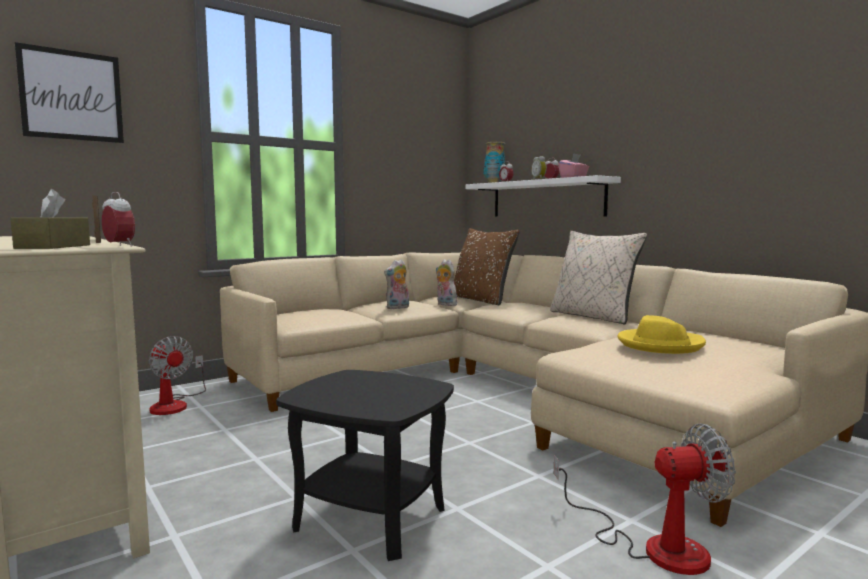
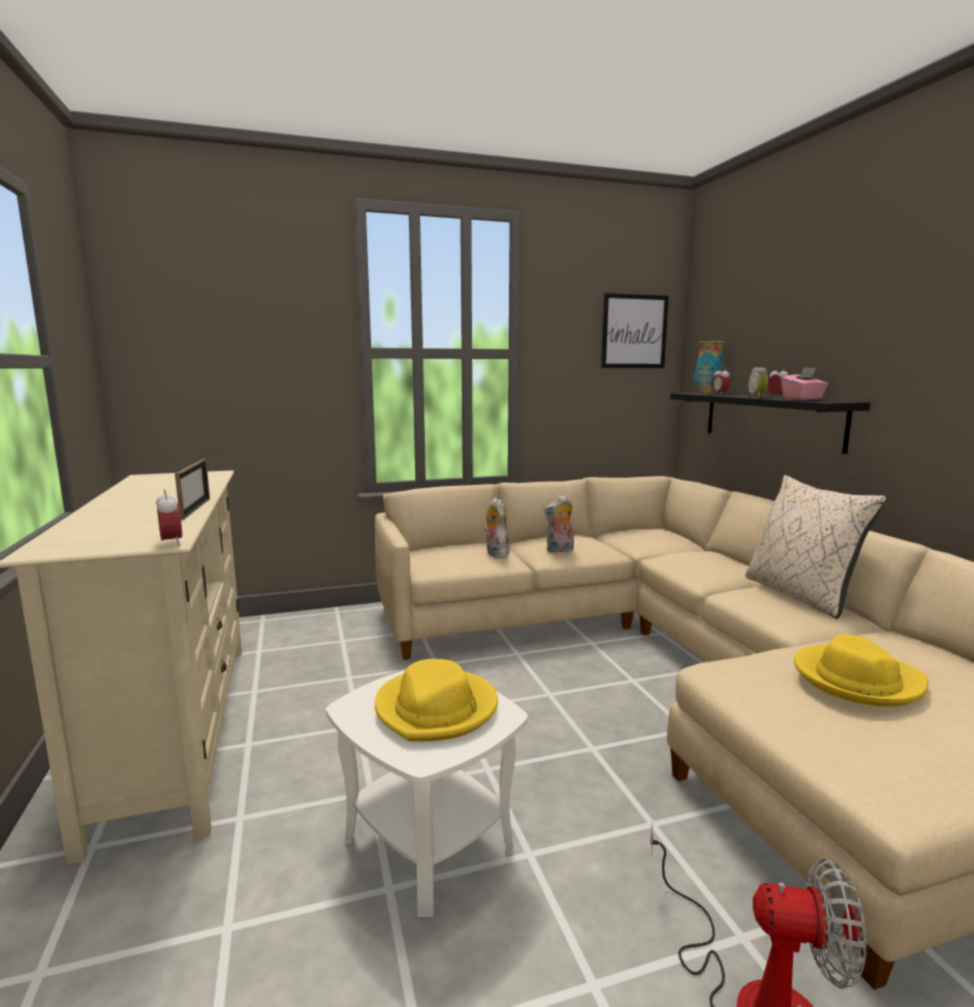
camera: 20 degrees right, 5 degrees up
brown tissue box [10,189,90,249] -> none
picture [15,42,124,143] -> picture moved to [601,293,669,368]
fan [149,336,206,415] -> none
black side table [276,370,454,561] -> white side table [326,670,528,917]
plush toy [436,259,457,306] -> plush toy moved to [484,498,510,558]
brown pillow [454,228,520,305] -> none
white shelf [466,175,621,217] -> black shelf [670,393,871,454]
none -> yellow hat [375,659,498,742]

